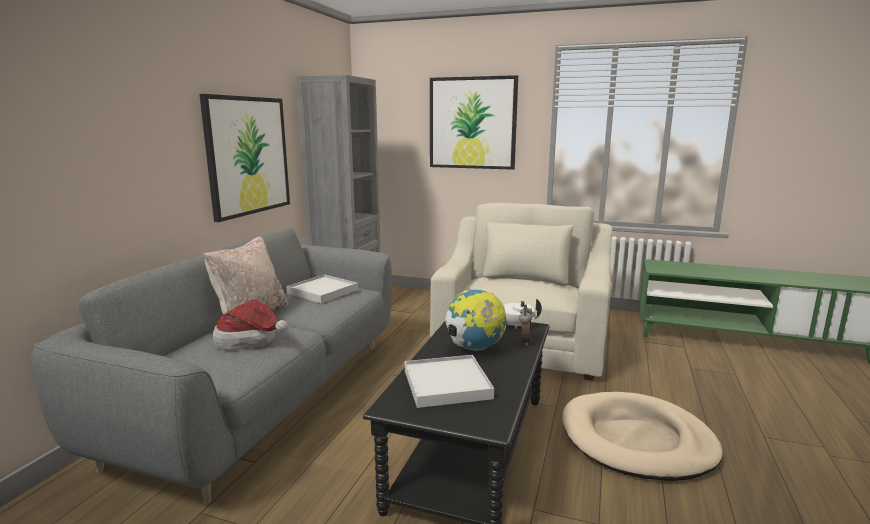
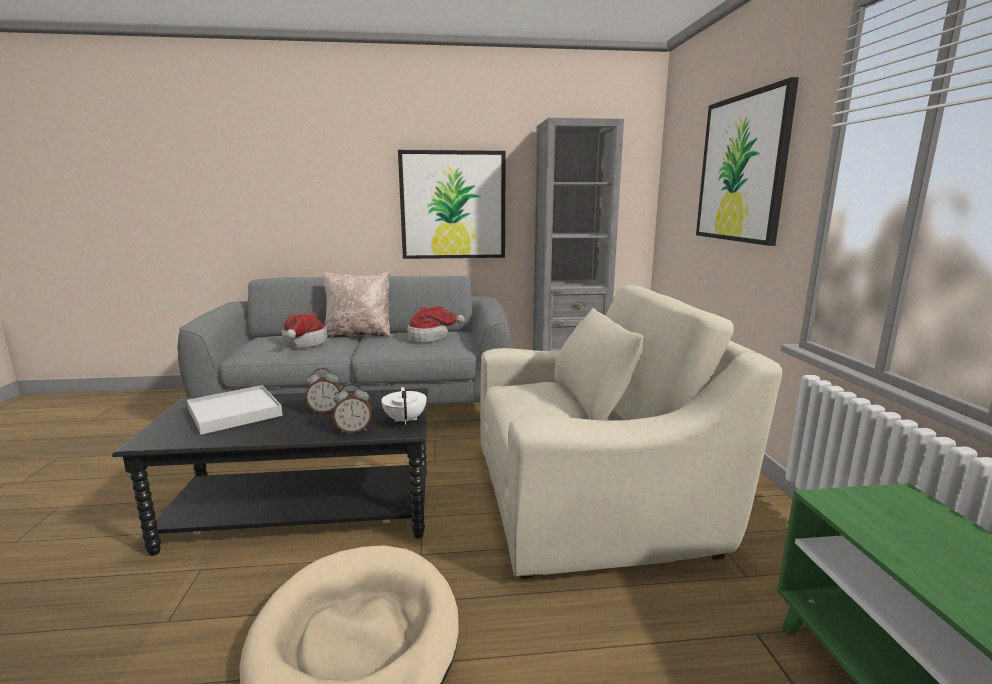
camera: 65 degrees right, 0 degrees up
white tray [287,274,358,303] -> hat [407,307,465,343]
globe [445,290,507,351] -> alarm clock [305,368,340,413]

